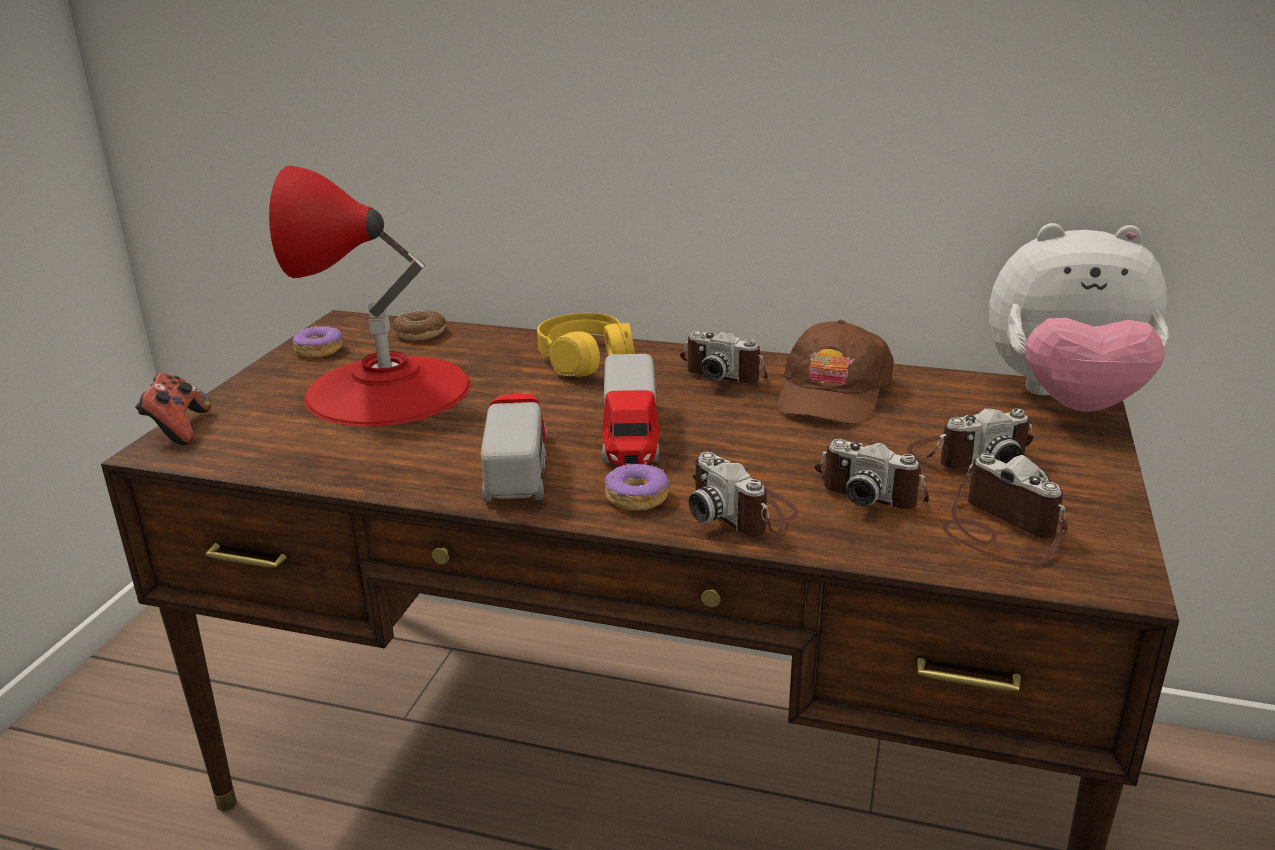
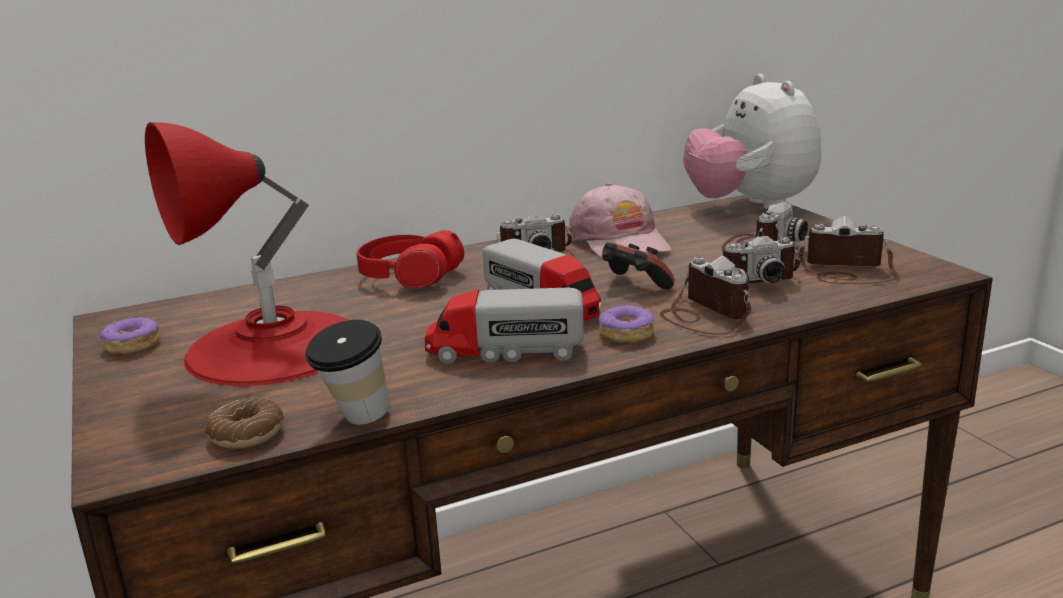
camera: 40 degrees left, 5 degrees down
game controller [135,373,211,445] -> game controller moved to [602,242,674,289]
donut [393,310,446,340] -> donut moved to [205,397,284,449]
toy truck [481,394,547,502] -> toy truck turned 45 degrees counterclockwise [425,288,584,364]
yellow headphones [537,313,635,377] -> red headphones [357,230,464,288]
camera [689,452,799,537] -> camera turned 135 degrees counterclockwise [660,255,751,334]
brown cap [777,320,894,424] -> pink cap [569,183,671,258]
plush toy [989,223,1169,412] -> plush toy turned 105 degrees clockwise [684,74,821,209]
none -> cup [305,320,390,425]

